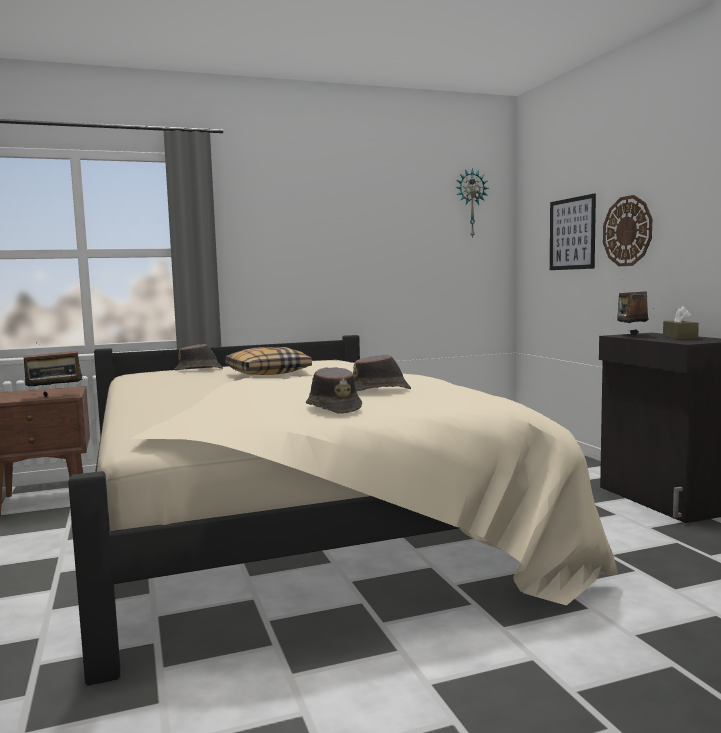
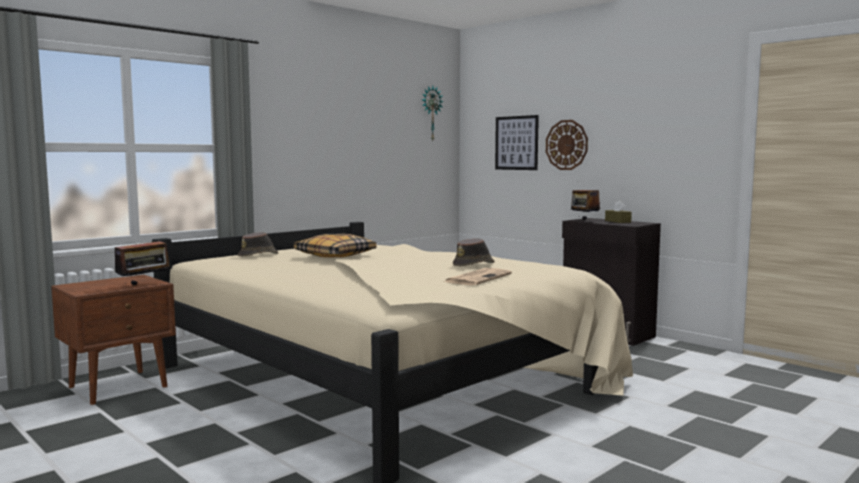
camera: 25 degrees left, 0 degrees up
brown hat [306,367,362,414] -> newspaper [444,268,512,285]

